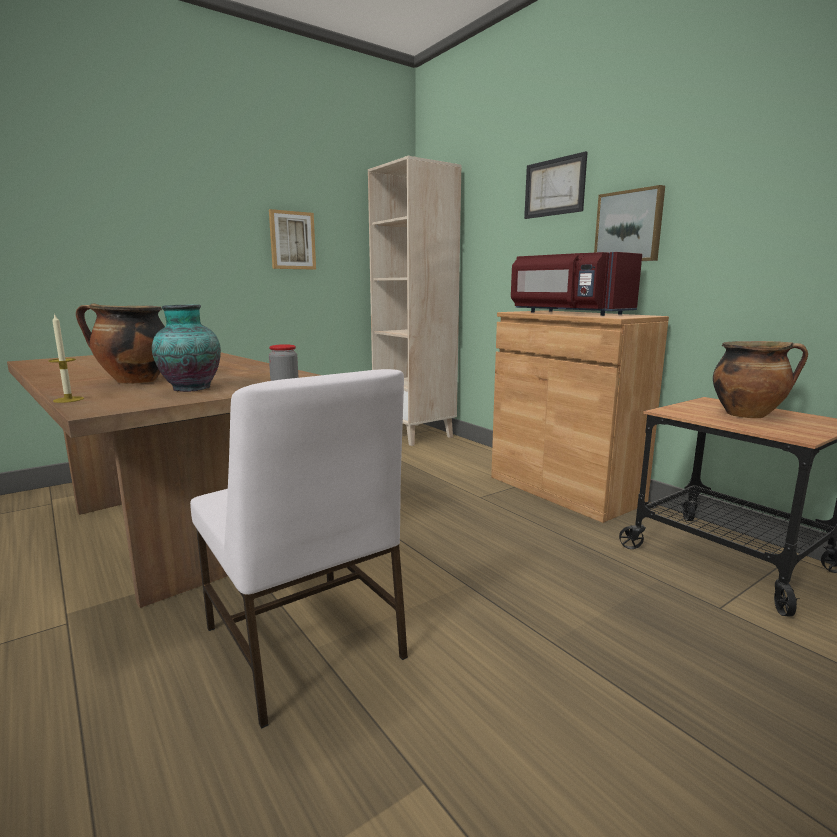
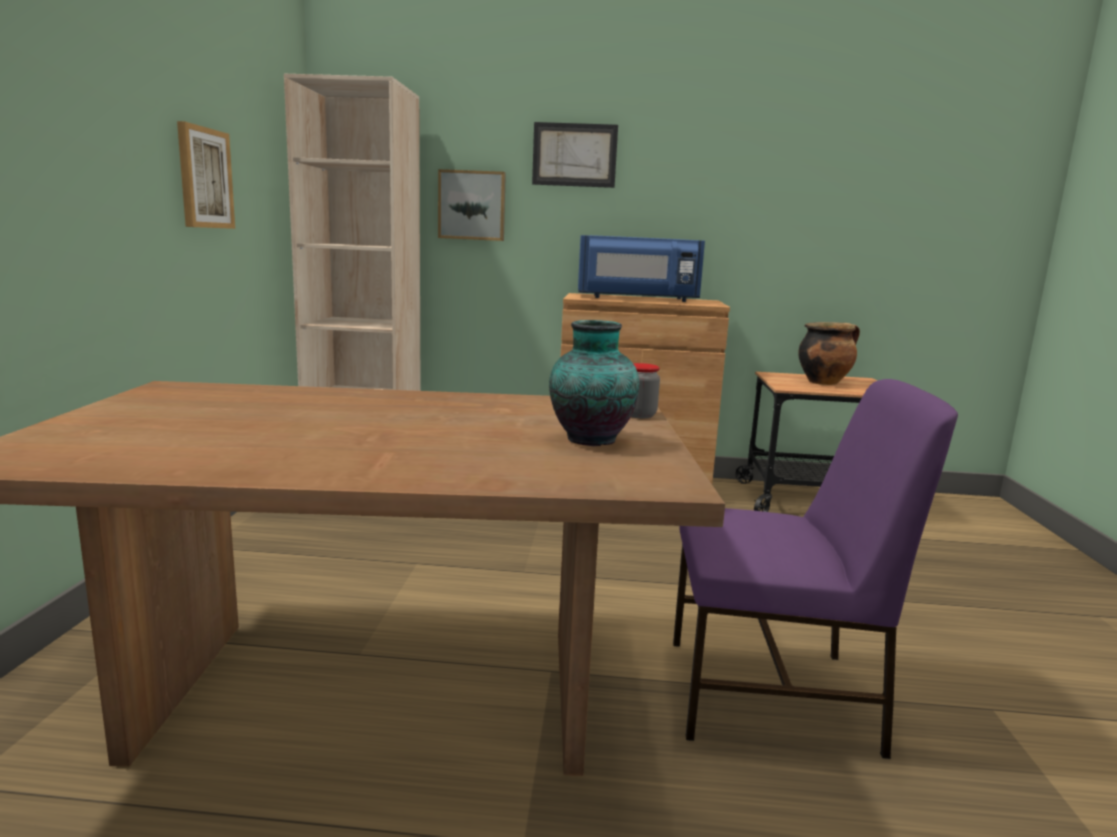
camera: 50 degrees left, 0 degrees up
candle [49,313,84,403] -> none
cooking pot [76,304,165,384] -> none
white chair [190,369,408,729] -> purple chair [673,379,958,759]
red microwave [511,252,642,316] -> blue microwave [578,235,705,302]
picture [594,185,665,261] -> picture moved to [438,169,506,241]

